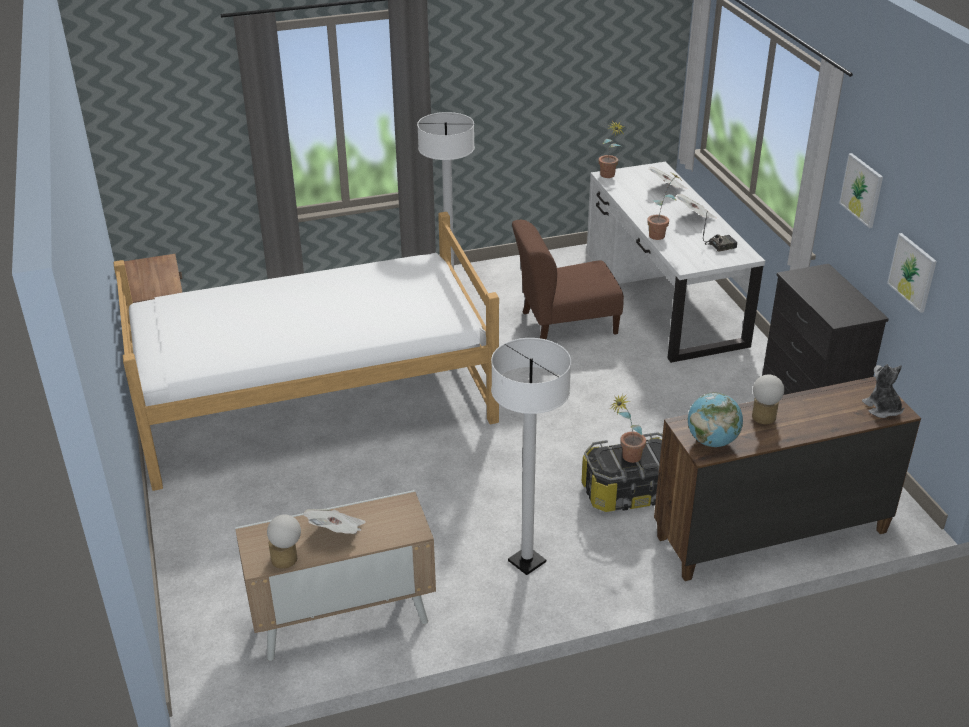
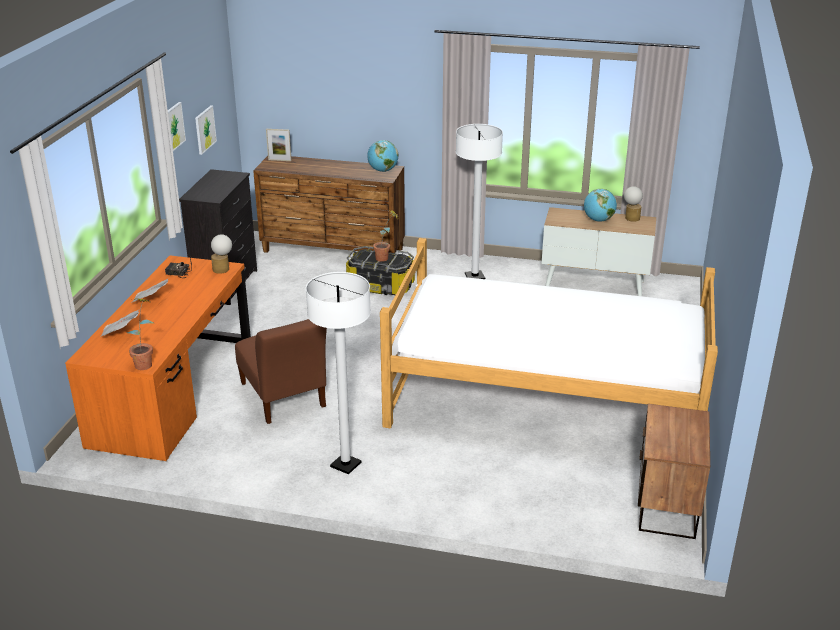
camera: 150 degrees left, 5 degrees down
newspaper [303,509,366,534] -> globe [584,189,617,222]
brown chair [512,220,624,340] -> brown chair turned 45 degrees clockwise [235,319,327,424]
white desk [587,162,765,363] -> orange desk [65,255,251,461]
potted plant [647,174,681,240] -> none
table lamp [752,374,784,424] -> table lamp moved to [211,234,232,274]
plush toy [862,364,904,418] -> picture frame [266,129,292,161]

